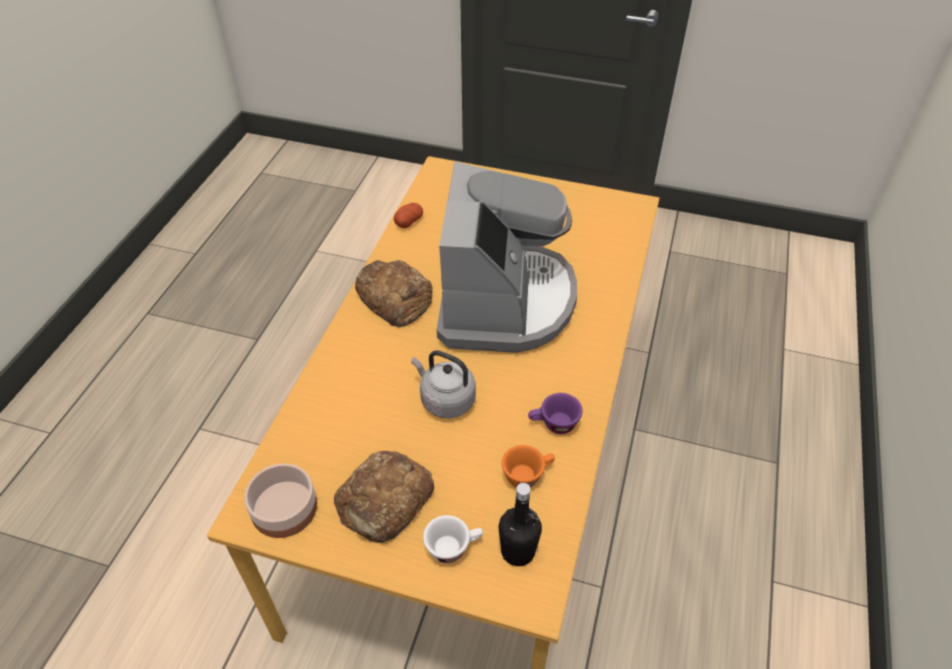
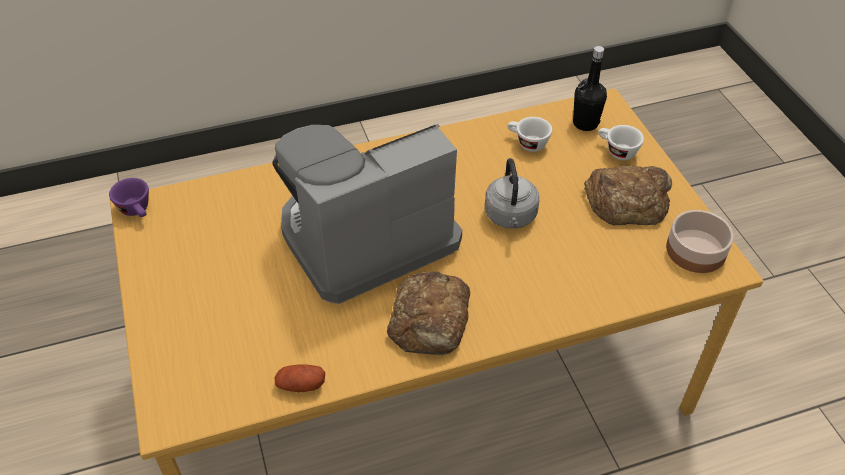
camera: 125 degrees left, 0 degrees up
orange cup [502,445,555,488] -> white cup [508,117,552,152]
purple cup [528,393,583,434] -> purple cup moved to [109,178,149,217]

